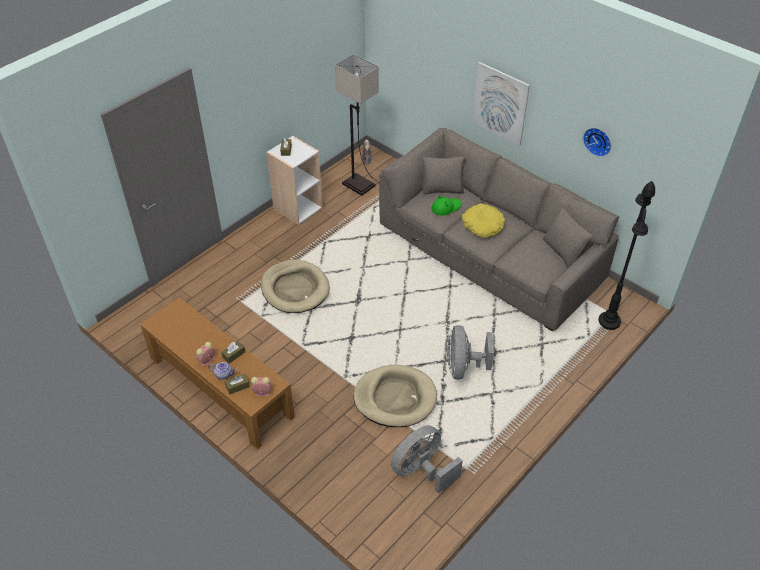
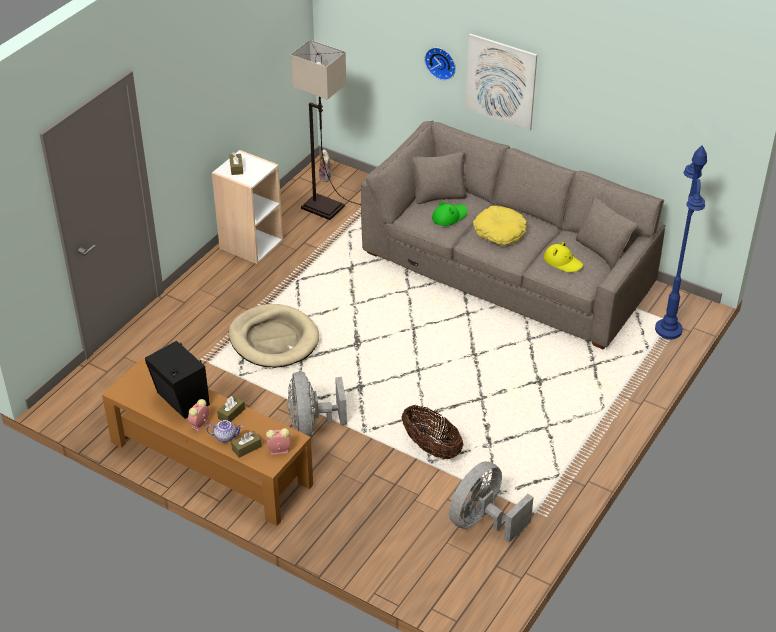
camera: 10 degrees left, 5 degrees down
beige dog bed [354,365,437,427] -> basket [402,405,463,459]
grey fan [447,325,494,380] -> grey fan moved to [287,372,347,437]
wall clock [583,128,611,157] -> wall clock moved to [424,47,456,80]
black floor lamp [598,181,655,330] -> blue floor lamp [655,146,707,339]
none -> black speaker [145,341,210,419]
none -> yellow hat [544,242,583,272]

